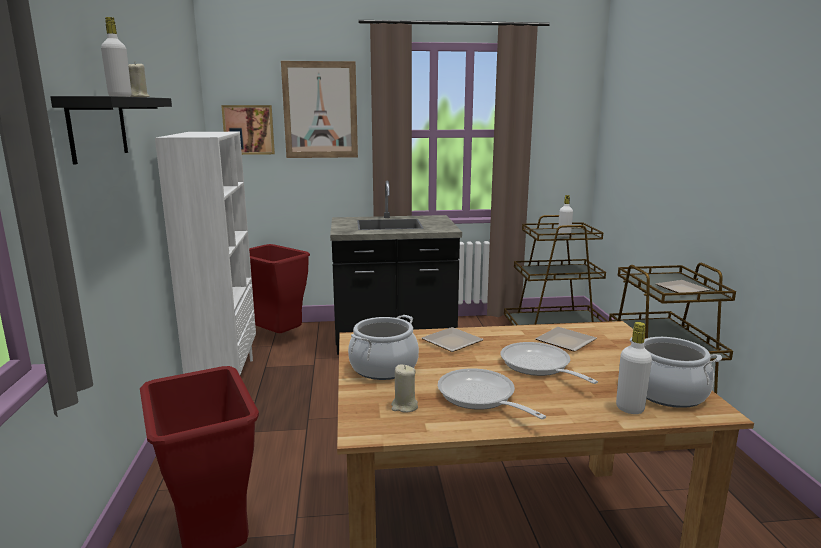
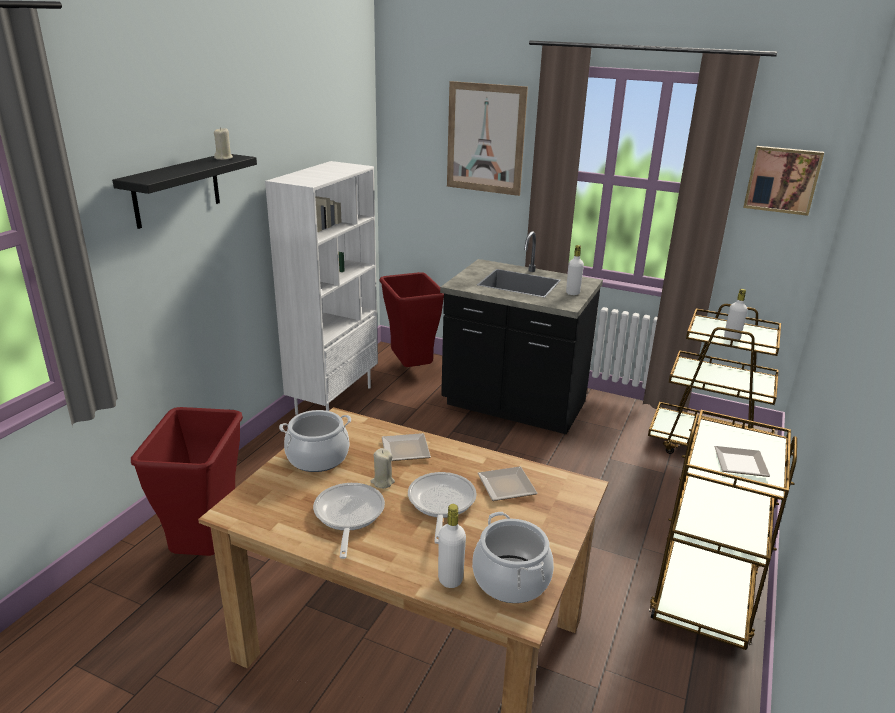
camera: 30 degrees right, 10 degrees up
white bottle [101,17,131,97] -> white bottle moved to [566,245,584,295]
picture [221,105,275,155] -> picture moved to [743,146,824,216]
beige candle [391,365,418,413] -> beige candle moved to [370,448,395,488]

